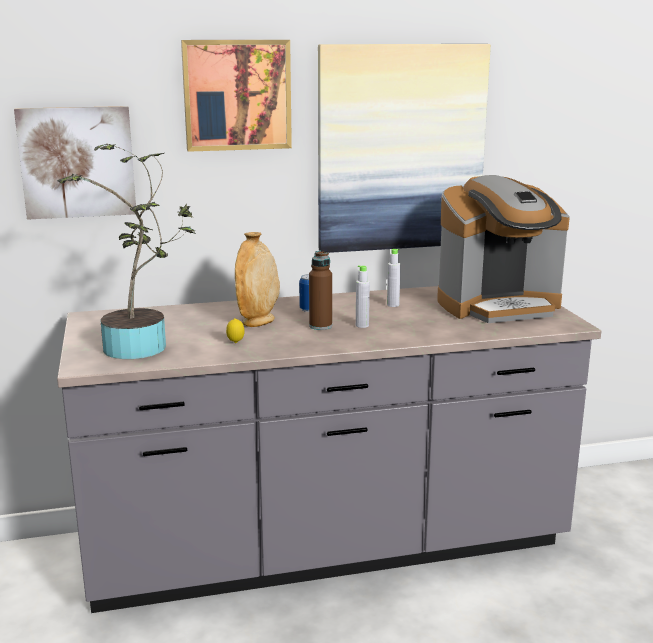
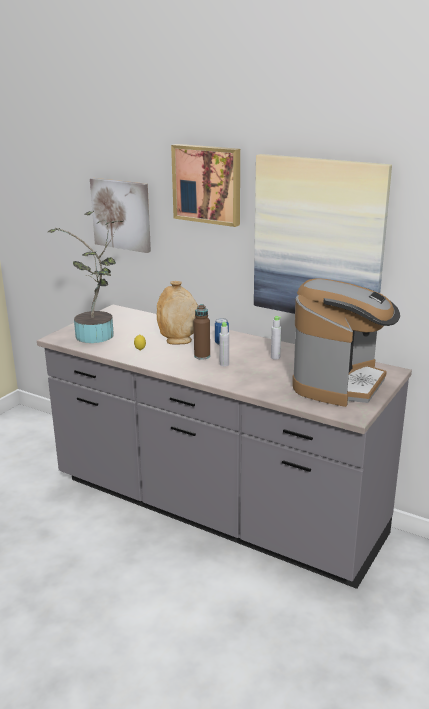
camera: 45 degrees right, 5 degrees up
coffee machine [437,175,570,323] -> coffee machine turned 90 degrees counterclockwise [292,278,400,407]

